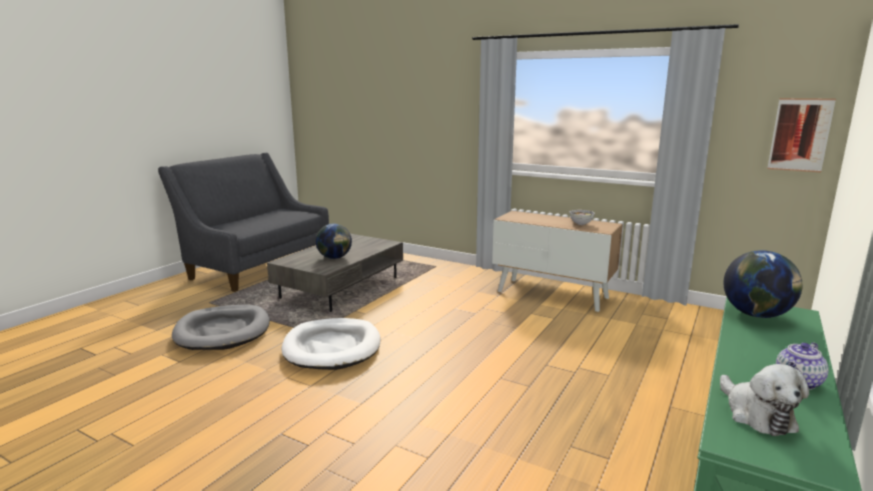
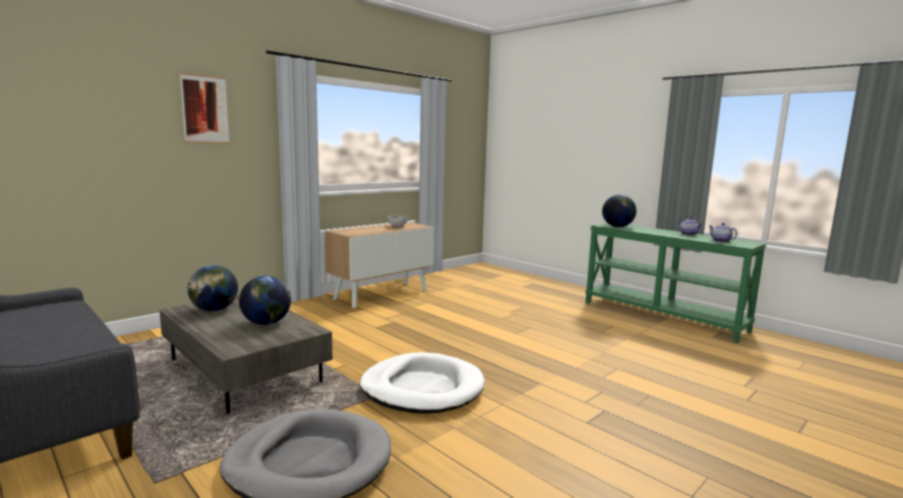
camera: 75 degrees left, 5 degrees down
plush toy [720,364,809,436] -> teapot [709,223,737,242]
picture [767,98,836,172] -> picture moved to [180,73,229,143]
none -> globe [188,265,238,311]

